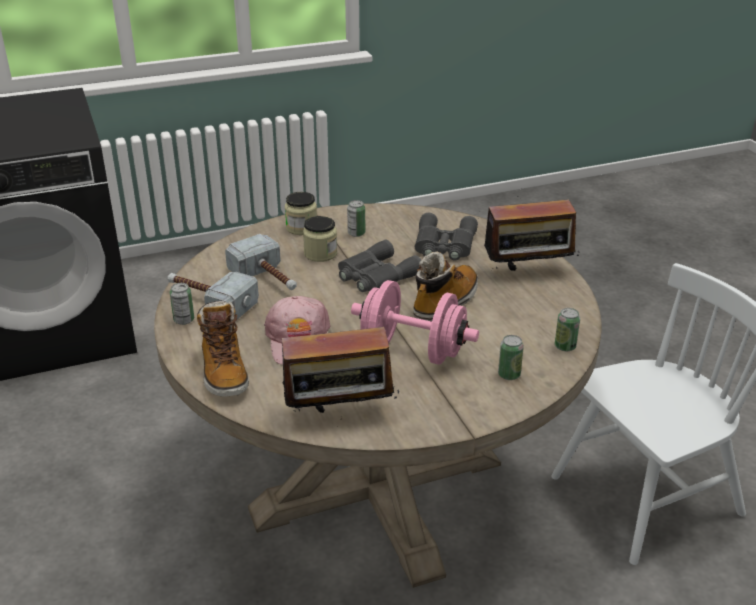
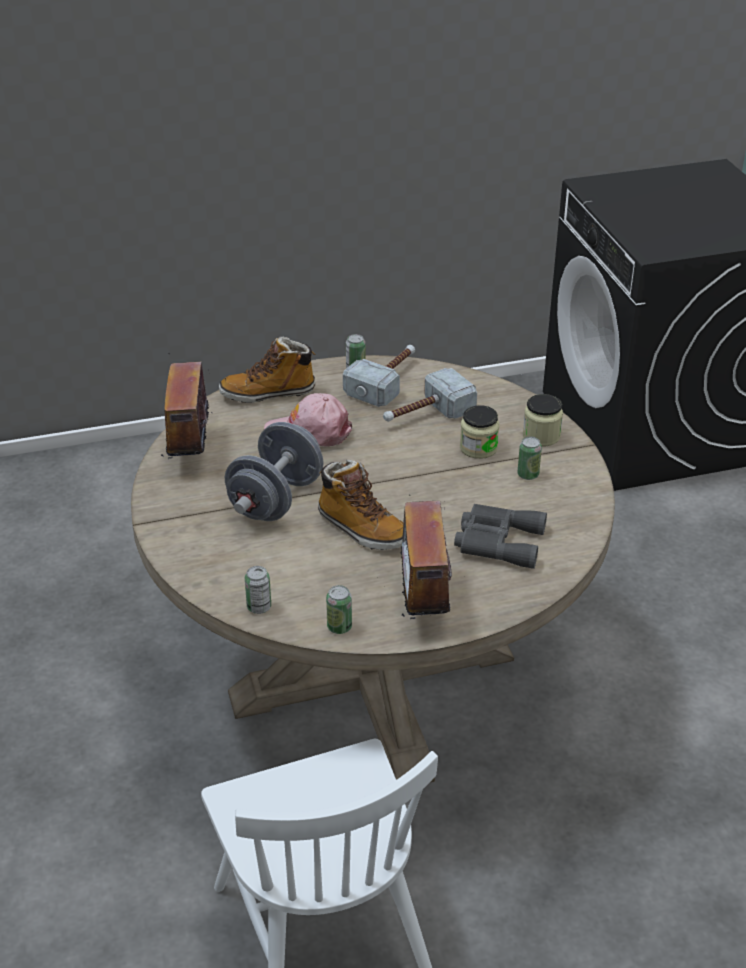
camera: 95 degrees right, 5 degrees up
grey binoculars [338,240,421,292] -> none
pink dumbbell [351,280,479,365] -> grey dumbbell [225,422,323,521]
can [498,335,524,380] -> can moved to [326,585,352,634]

